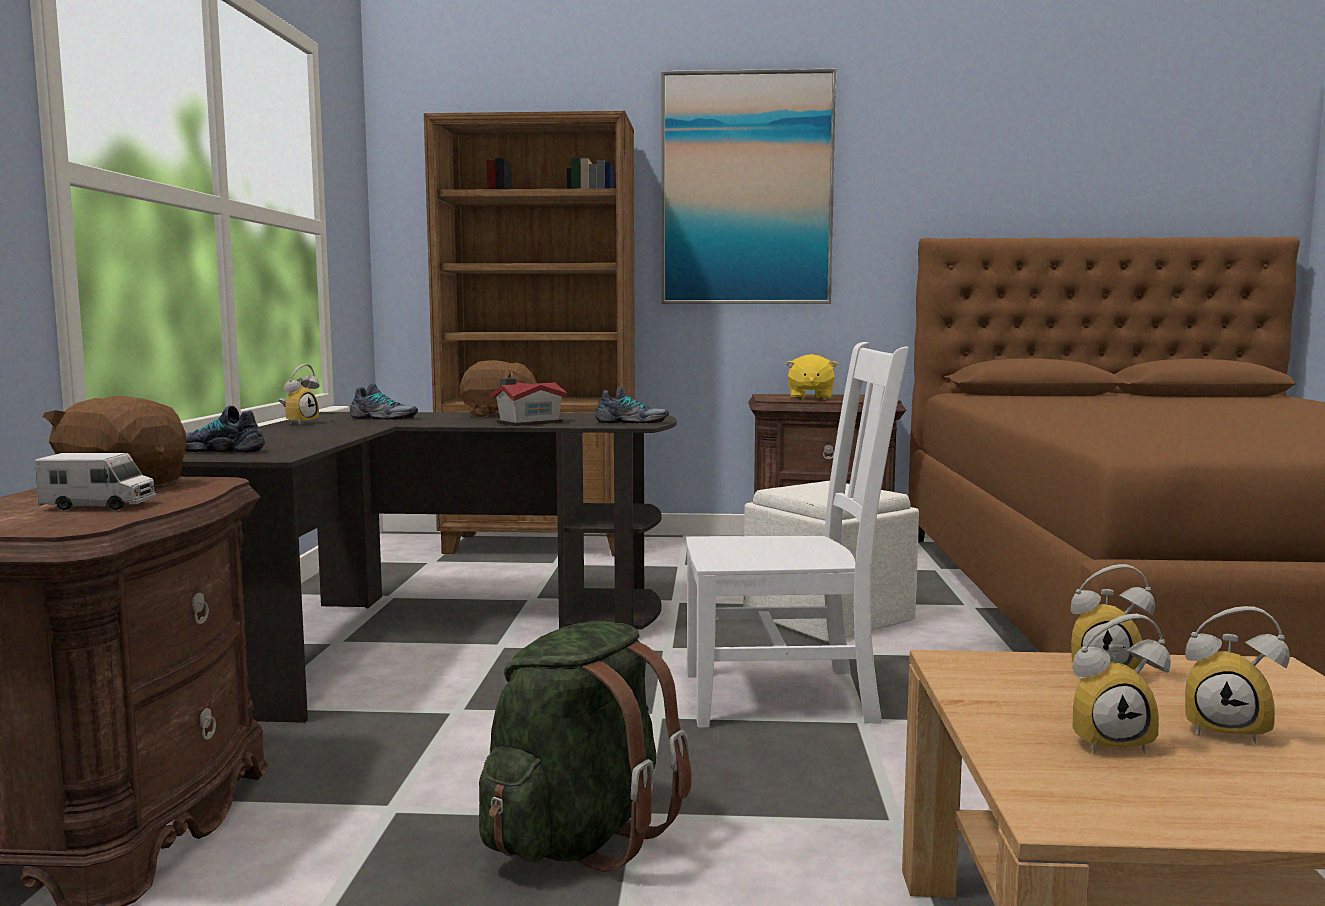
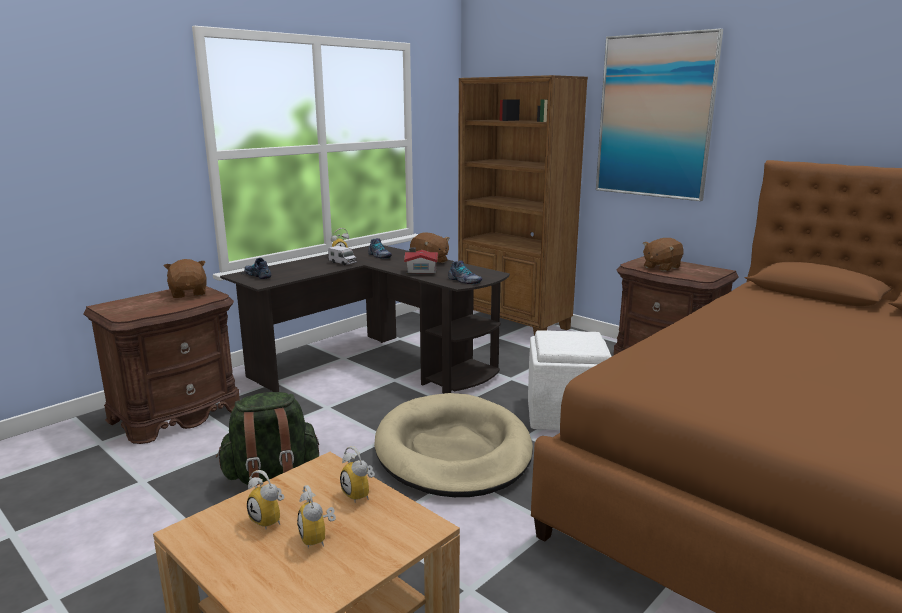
camera: 40 degrees right, 10 degrees up
toy truck [35,453,156,510] -> toy truck moved to [328,246,357,265]
white chair [686,342,909,728] -> beige dog bed [374,393,533,497]
yellow plush toy [786,354,837,400] -> brown plush toy [643,238,684,272]

